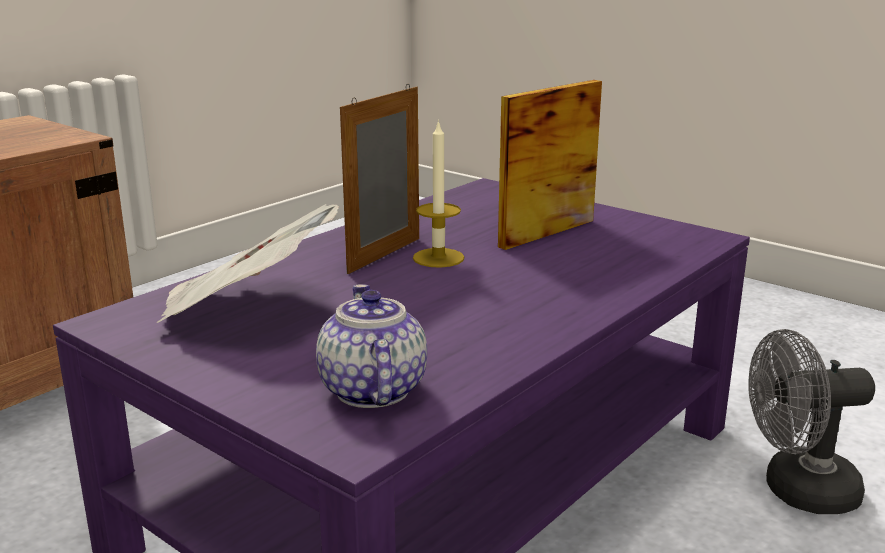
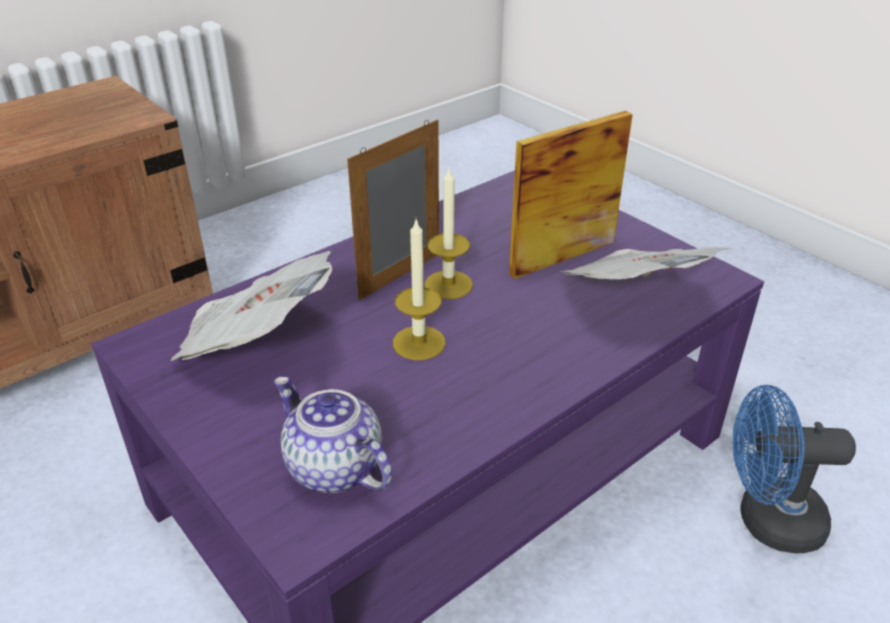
camera: 10 degrees right, 15 degrees up
teapot [316,284,427,408] -> teapot turned 45 degrees counterclockwise [274,377,392,493]
grey fan [748,329,875,514] -> blue fan [732,385,856,553]
none -> candle [393,219,446,360]
none -> newspaper [561,247,733,279]

